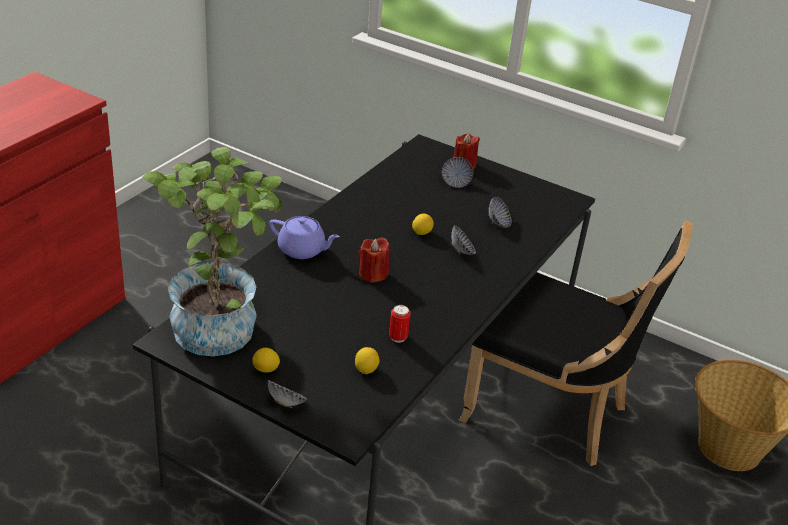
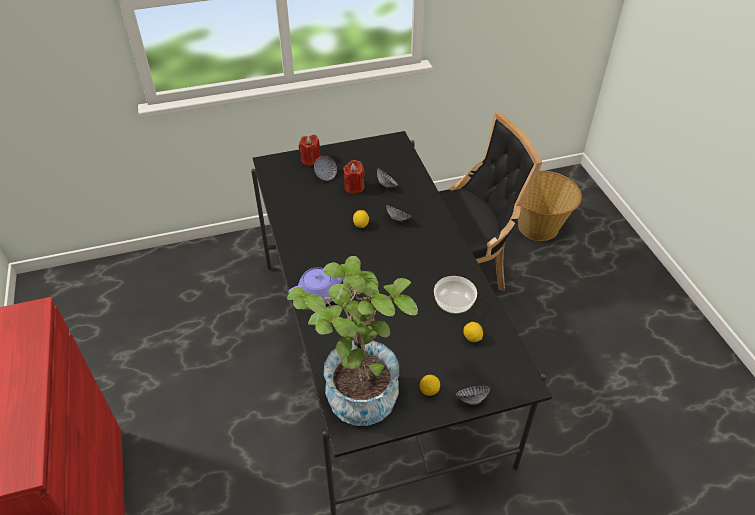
camera: 45 degrees left, 10 degrees up
red candle [358,238,390,283] -> red candle moved to [343,160,364,193]
can [389,305,411,343] -> bowl [434,276,477,314]

